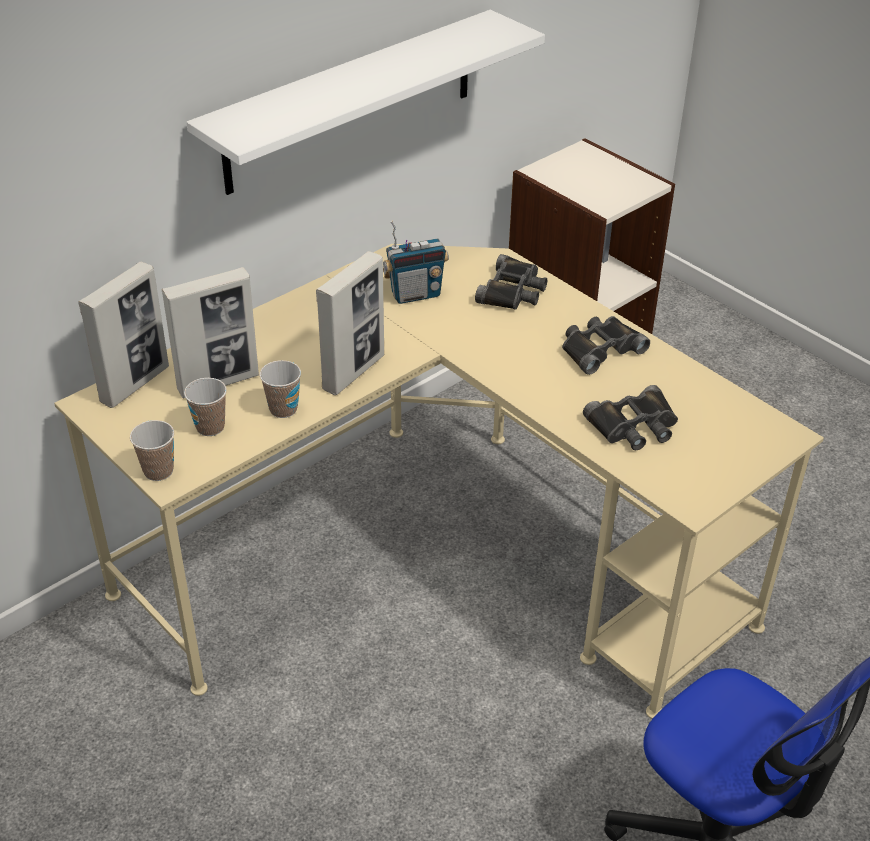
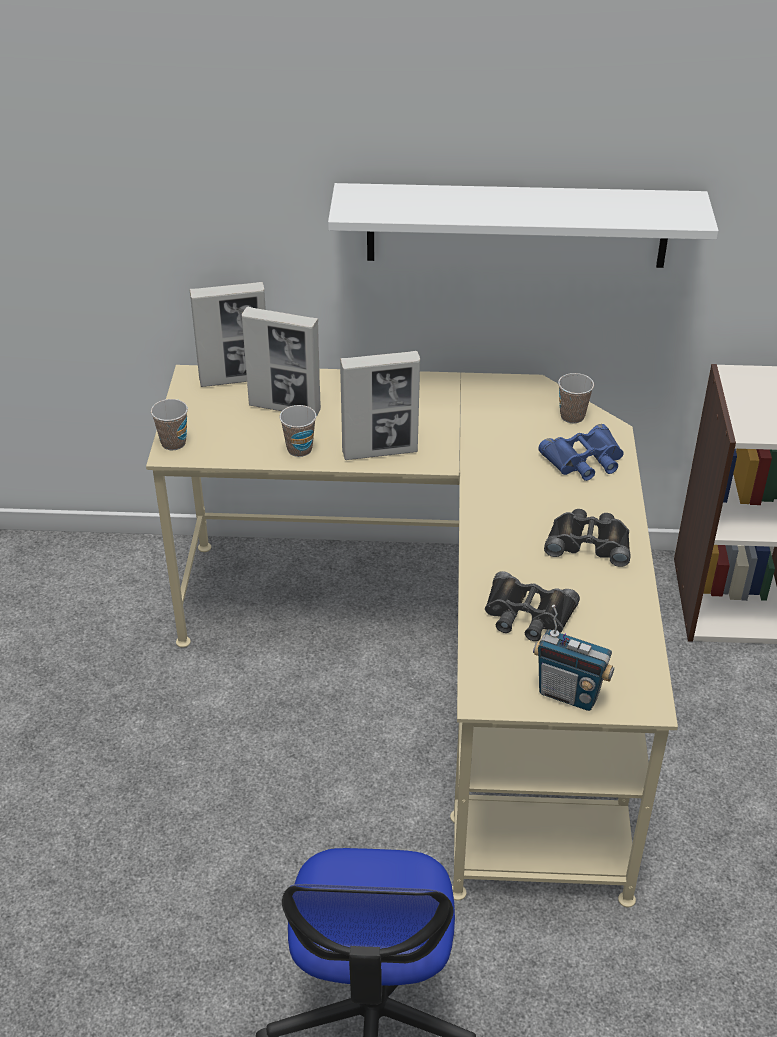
camera: 45 degrees right, 0 degrees up
cup [184,378,227,436] -> cup moved to [558,373,594,423]
radio [383,221,449,304] -> radio moved to [533,605,614,711]
black binoculars [475,254,547,310] -> blue binoculars [538,424,624,481]

